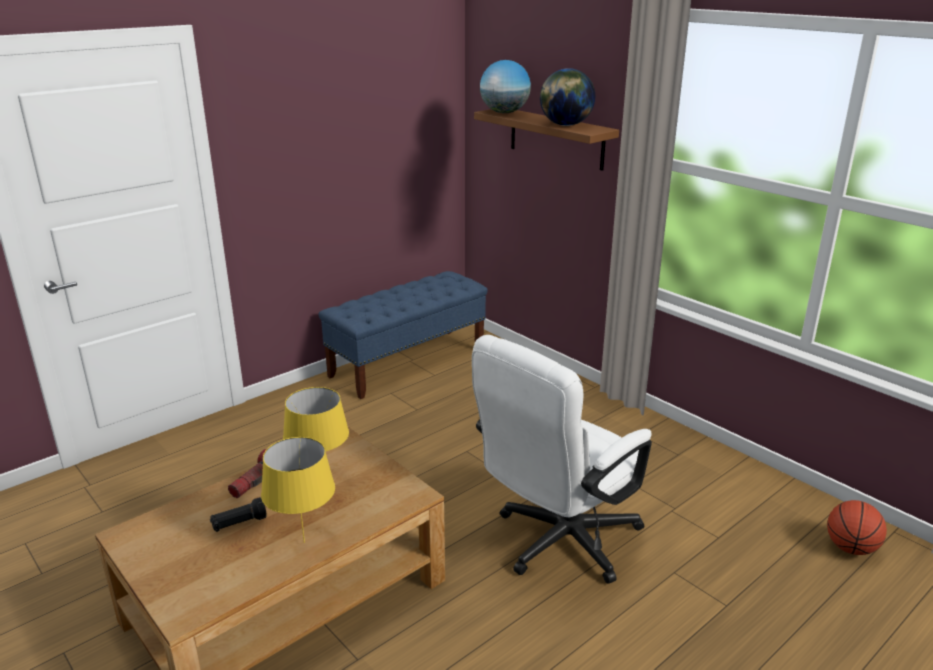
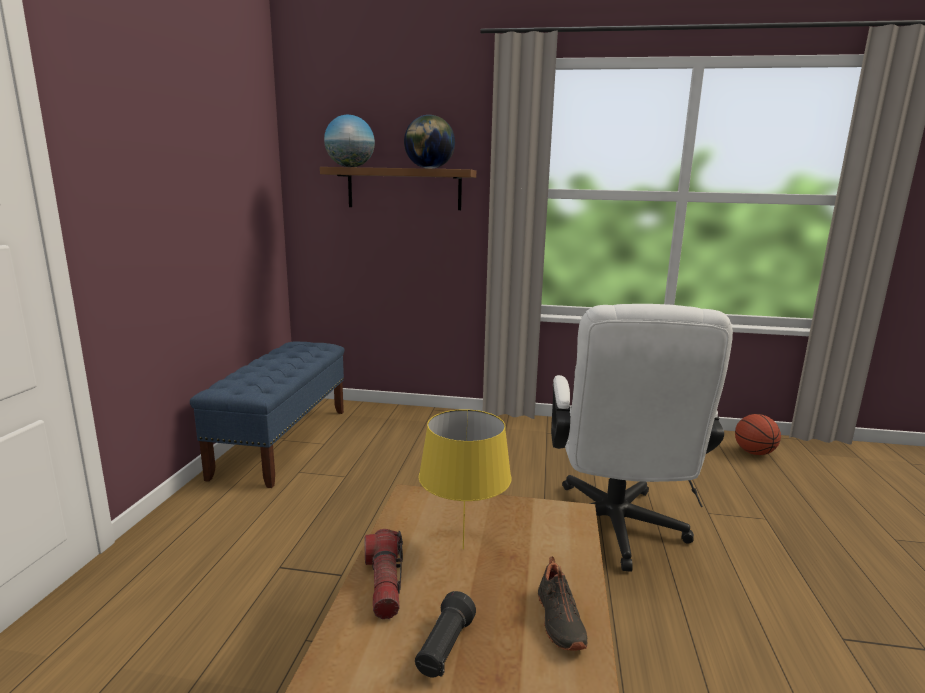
camera: 40 degrees left, 10 degrees down
yellow table lamp [261,437,335,543] -> black shoe [538,556,588,651]

